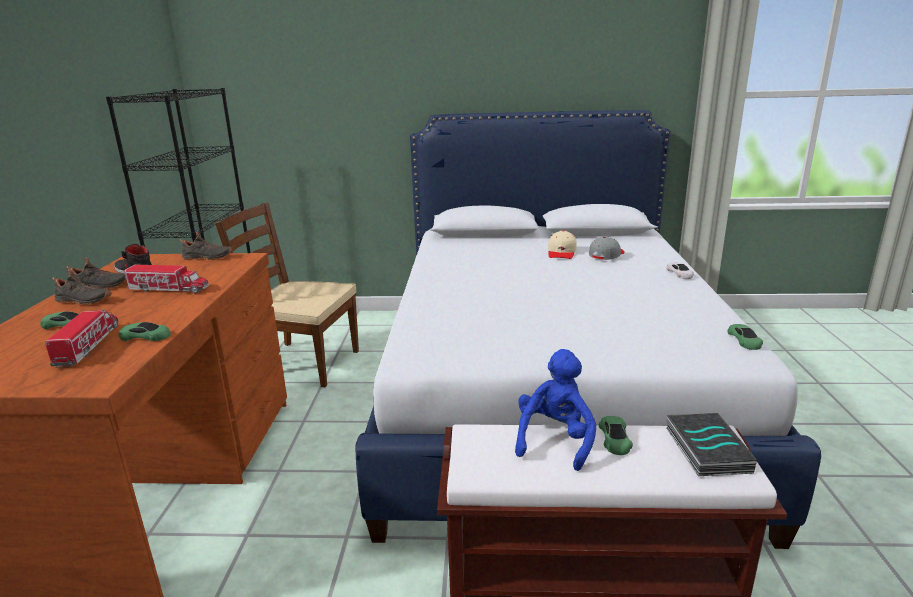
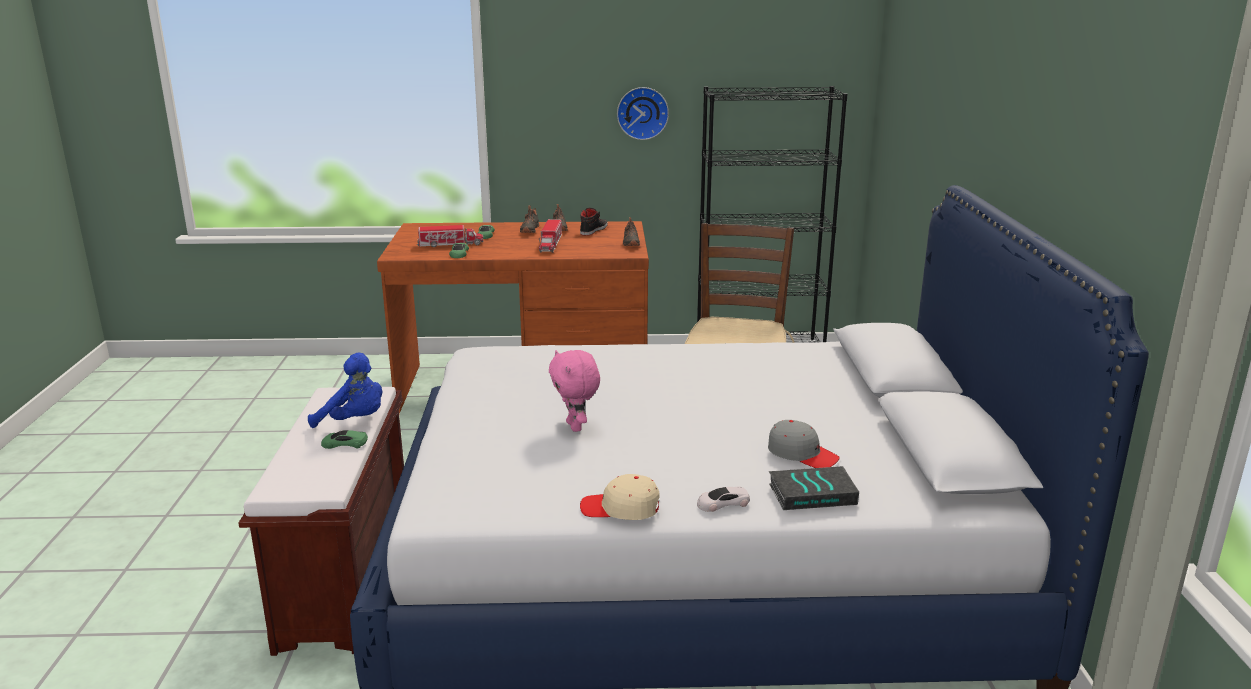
camera: 85 degrees right, 0 degrees up
beige cap [548,230,577,259] -> beige cap moved to [580,474,660,520]
book [666,413,757,476] -> book moved to [769,466,859,510]
green toy car [728,324,763,350] -> none
none -> pink plush toy [549,350,600,432]
none -> wall clock [617,87,669,140]

